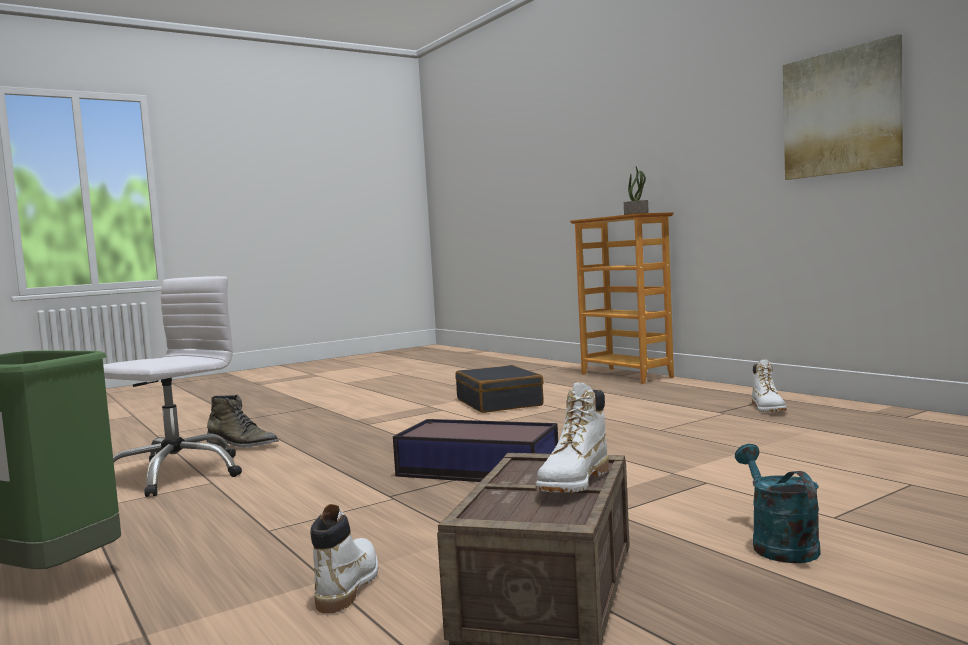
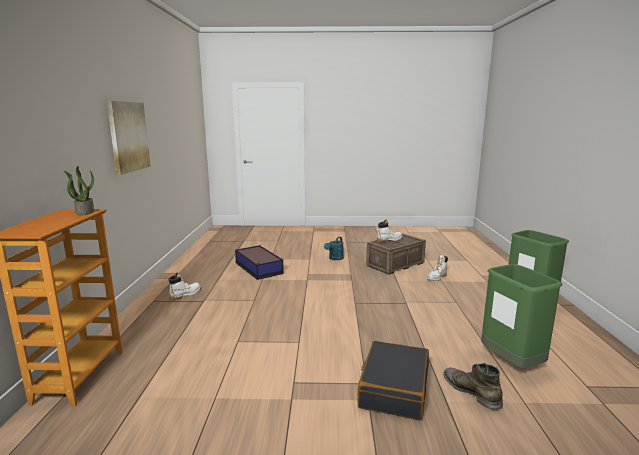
camera: 145 degrees left, 10 degrees up
white office chair [103,276,242,497] -> green trash can [481,264,562,368]
storage box [393,419,558,482] -> storage box moved to [235,245,284,280]
black suitcase [455,365,544,413] -> black suitcase moved to [358,341,429,420]

